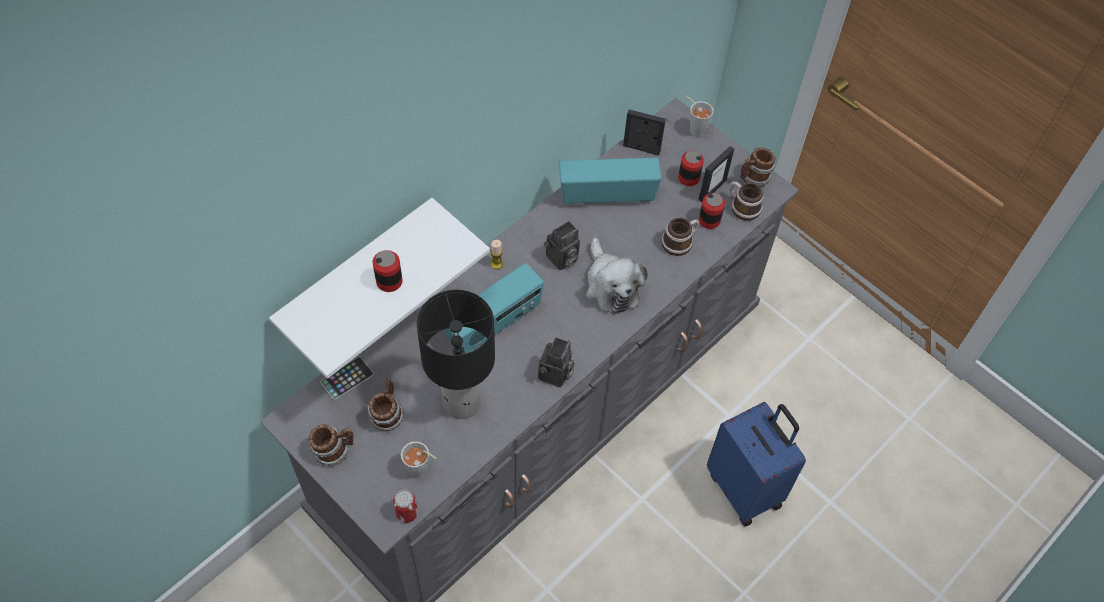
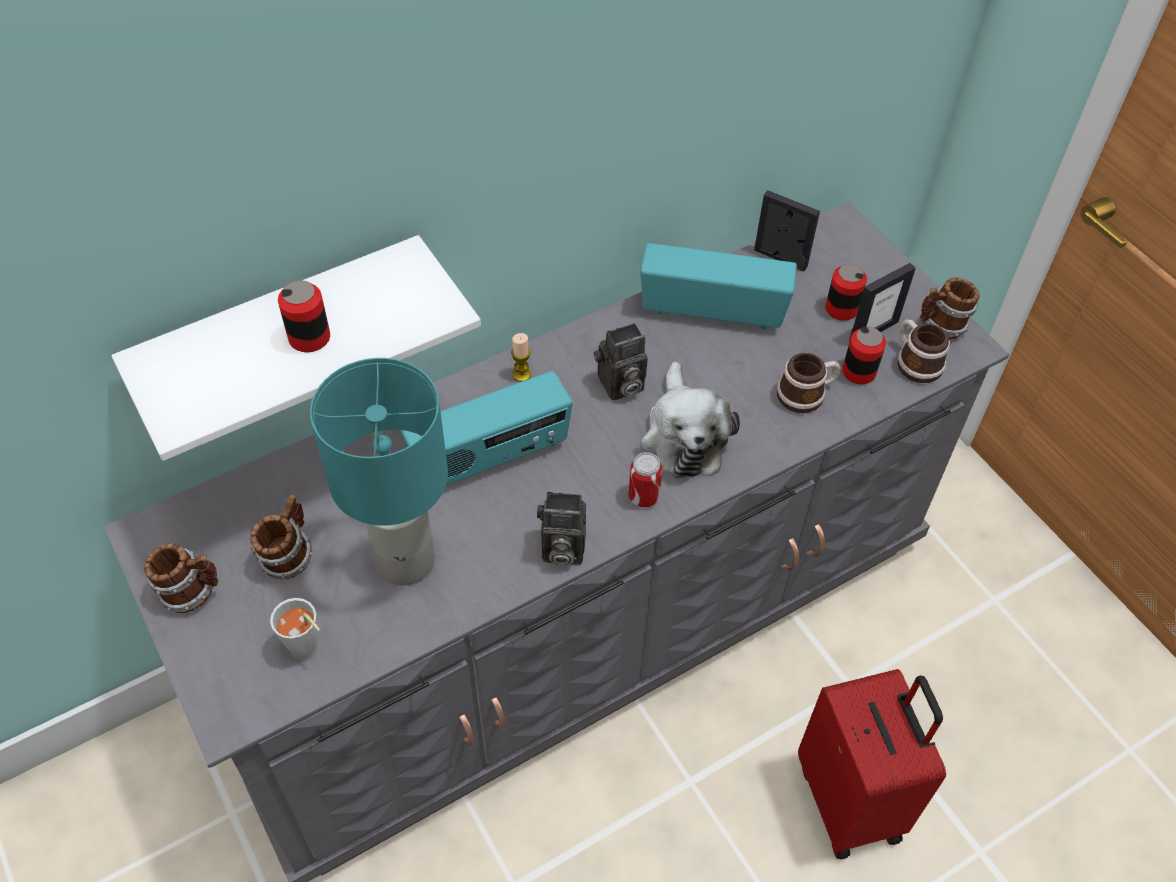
camera: 15 degrees right, 5 degrees down
phone [320,356,374,401] -> none
can [393,489,418,523] -> can moved to [628,452,663,507]
black table lamp [417,290,495,419] -> turquoise table lamp [310,358,448,585]
camera [538,337,575,387] -> camera turned 60 degrees clockwise [537,492,586,566]
grey cup [685,96,714,137] -> none
blue suitcase [707,402,806,526] -> red suitcase [798,669,946,859]

